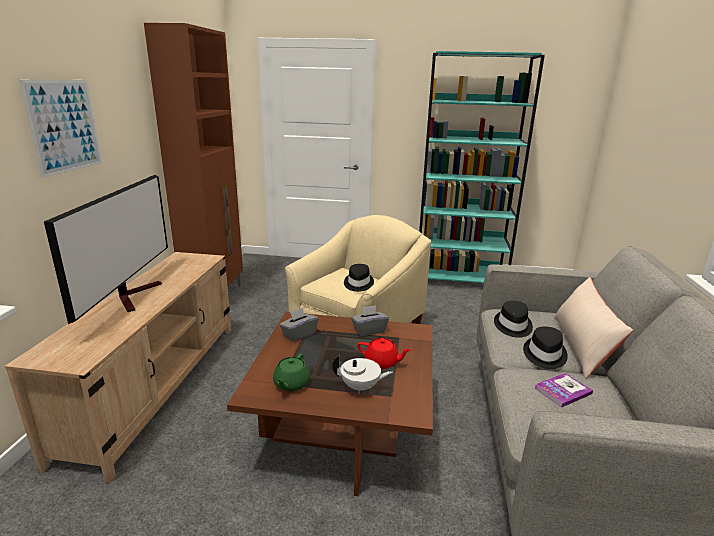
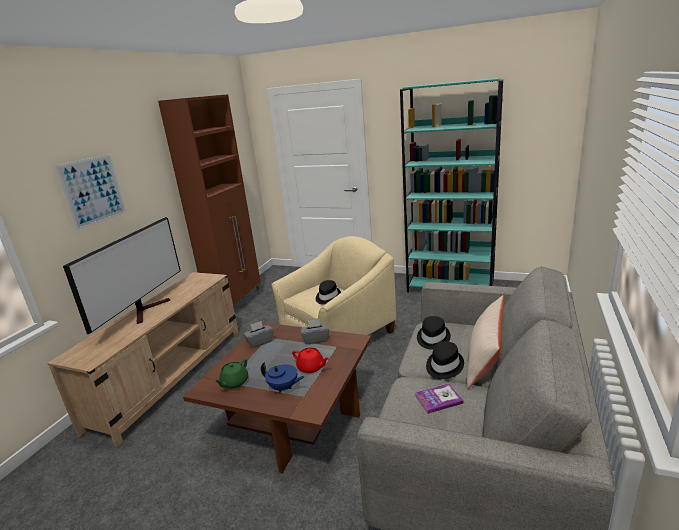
camera: 15 degrees right, 0 degrees up
white teapot [332,355,393,394] -> blue teapot [261,362,304,393]

